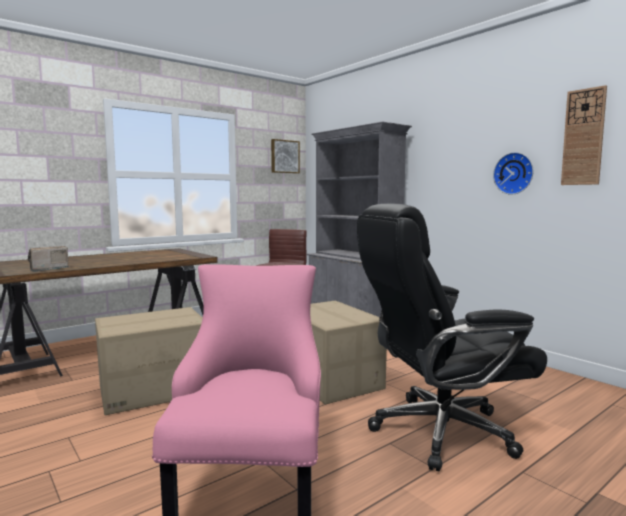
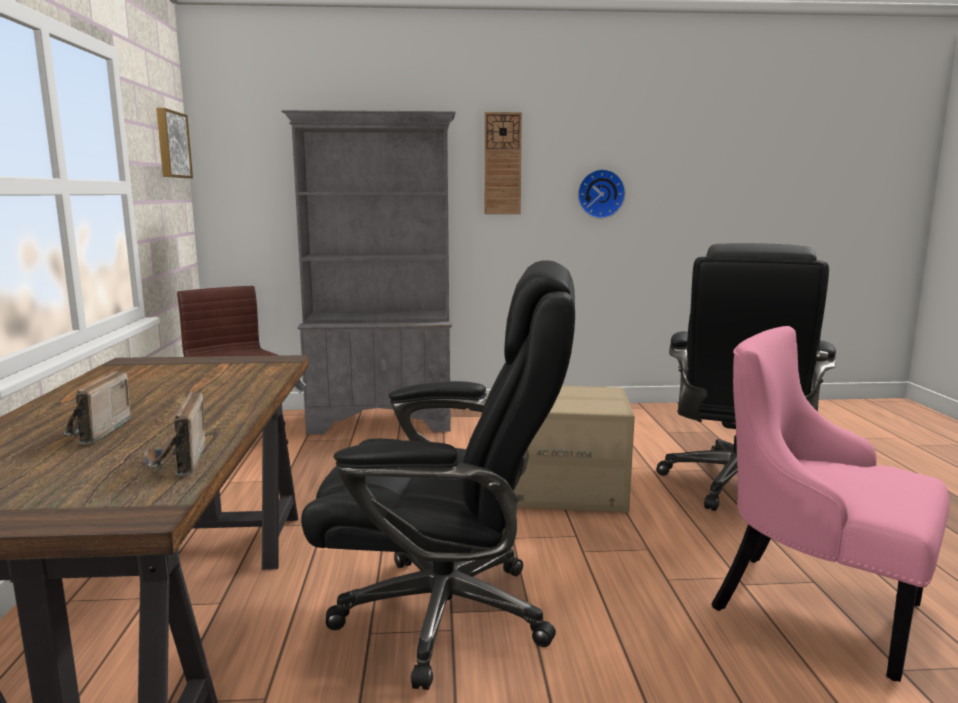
camera: 55 degrees left, 5 degrees up
cardboard box [95,307,203,415] -> black office chair [301,260,575,690]
wall clock [561,85,607,185] -> wall clock moved to [484,112,522,214]
none -> radio [64,371,132,445]

